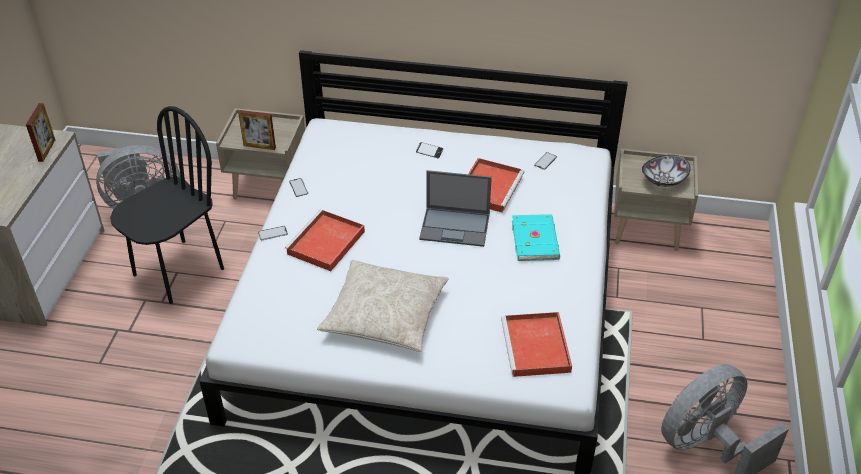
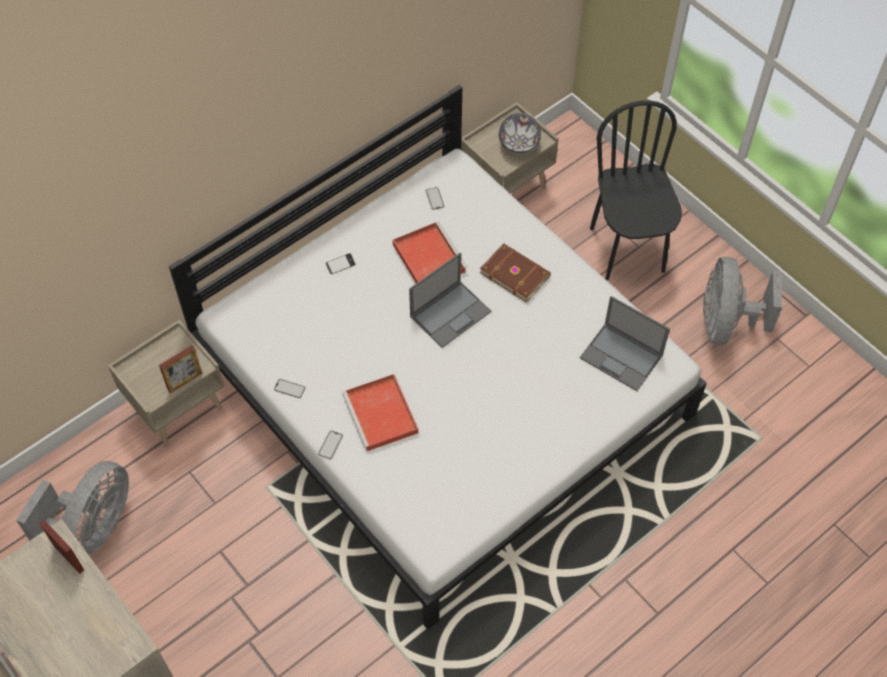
camera: 50 degrees left, 15 degrees up
black chair [110,106,224,304] -> black chair moved to [590,100,682,280]
beige pillow [317,260,449,352] -> none
red tray [501,312,572,377] -> laptop [580,296,670,391]
turquoise book [512,214,560,261] -> brown book [480,243,551,302]

